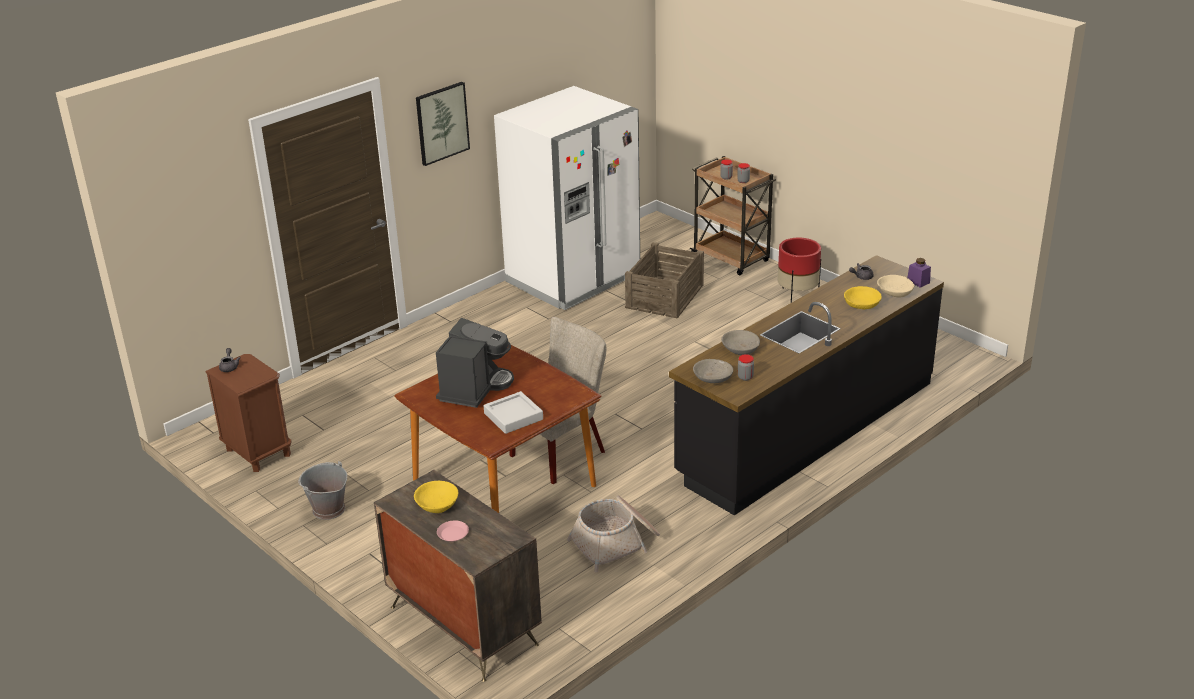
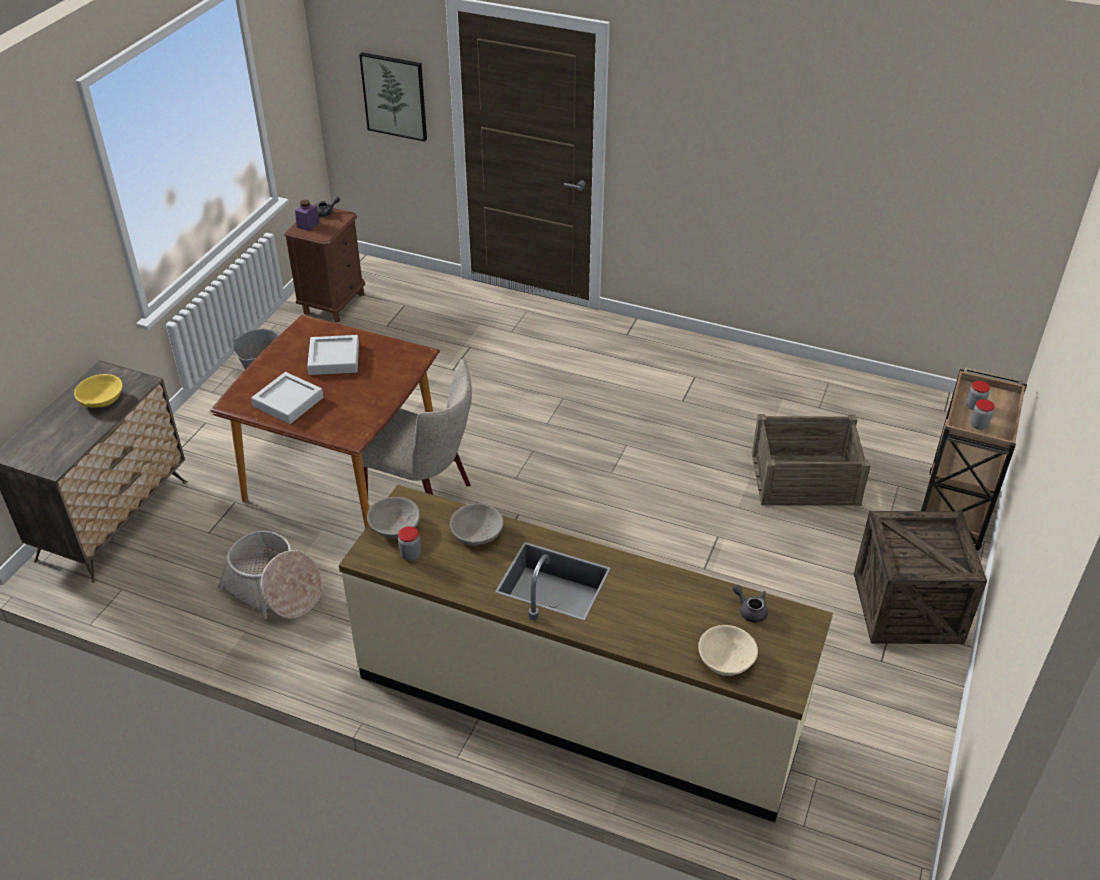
camera: 65 degrees right, 10 degrees up
picture [416,82,470,166] -> picture moved to [359,52,427,142]
coffee machine [436,318,514,408] -> grey tray [307,335,359,375]
pink plate [437,520,469,542] -> none
white fridge [494,86,640,310] -> none
black counter [669,255,944,515] -> beige counter [339,485,833,823]
red planter [777,238,821,303] -> crate [854,511,987,644]
yellow bowl [844,286,882,309] -> none
purple jar [907,258,931,288] -> purple jar moved to [295,200,320,231]

